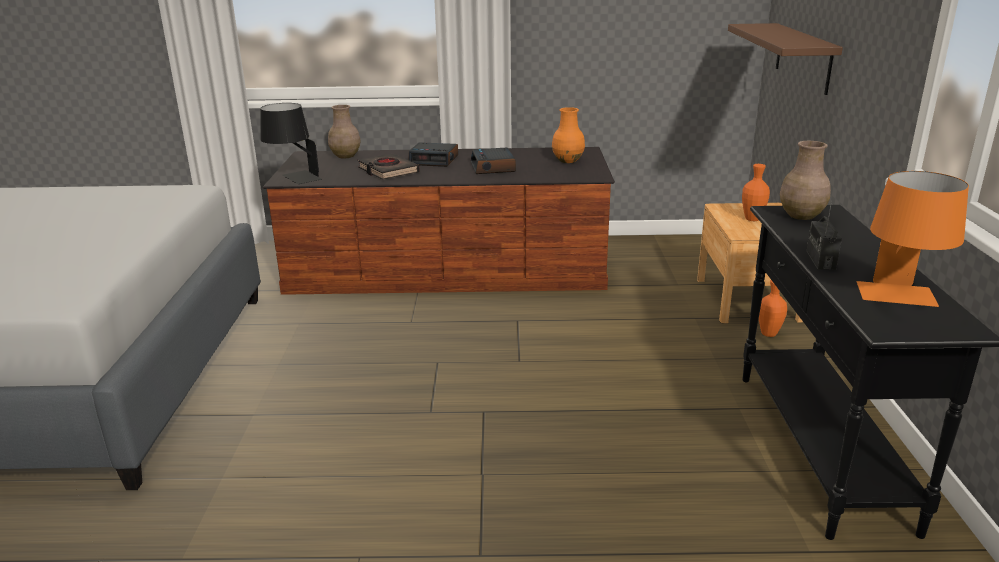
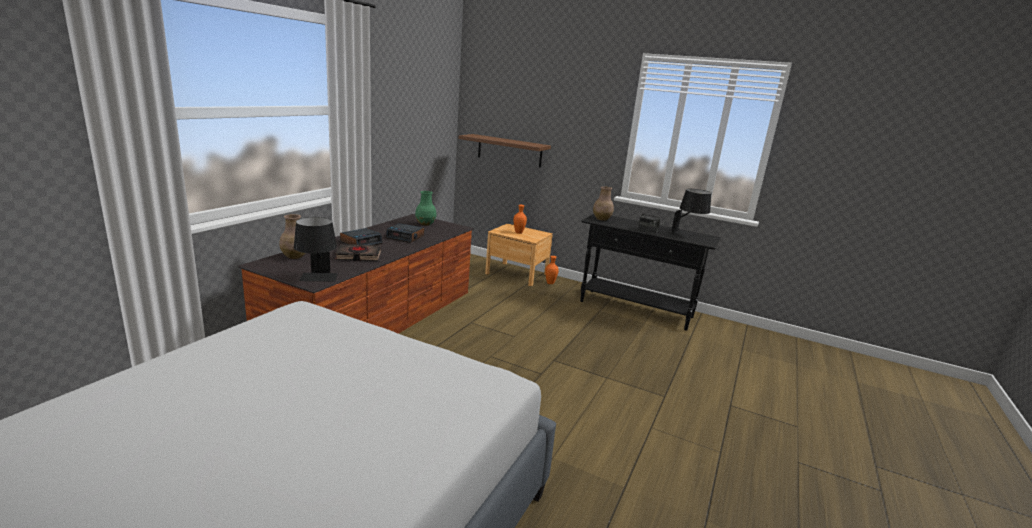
camera: 65 degrees left, 5 degrees down
orange vase [552,107,585,163] -> green vase [415,191,437,226]
orange table lamp [857,171,969,307] -> black table lamp [670,189,711,238]

